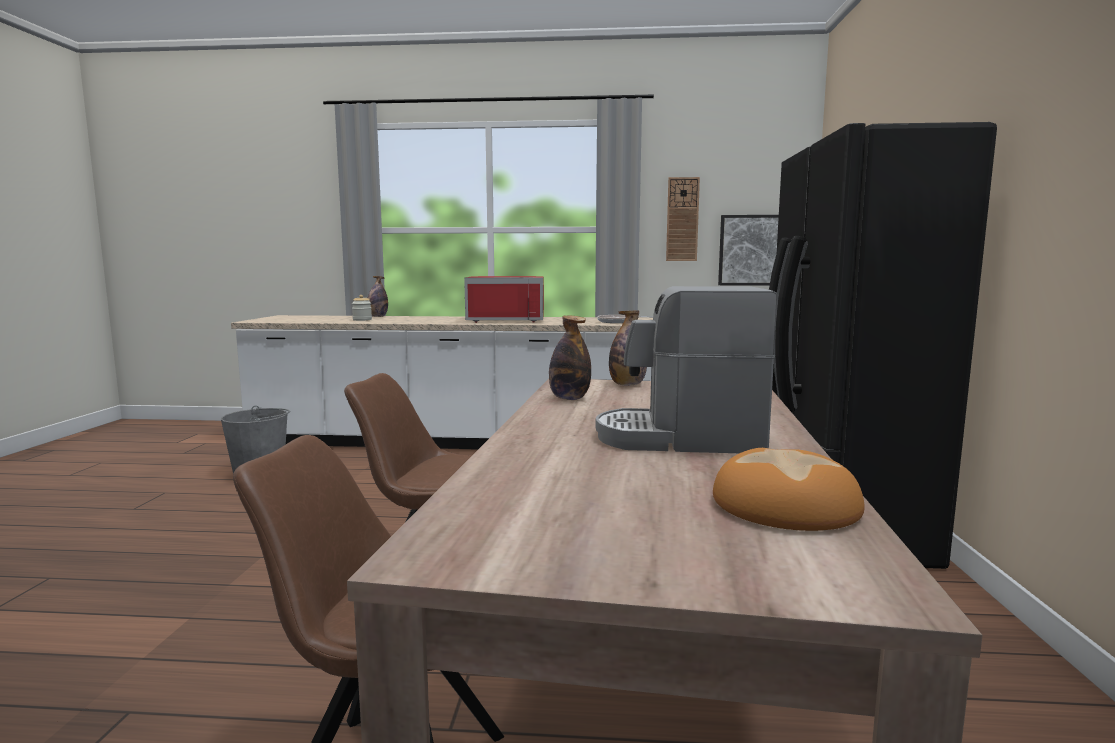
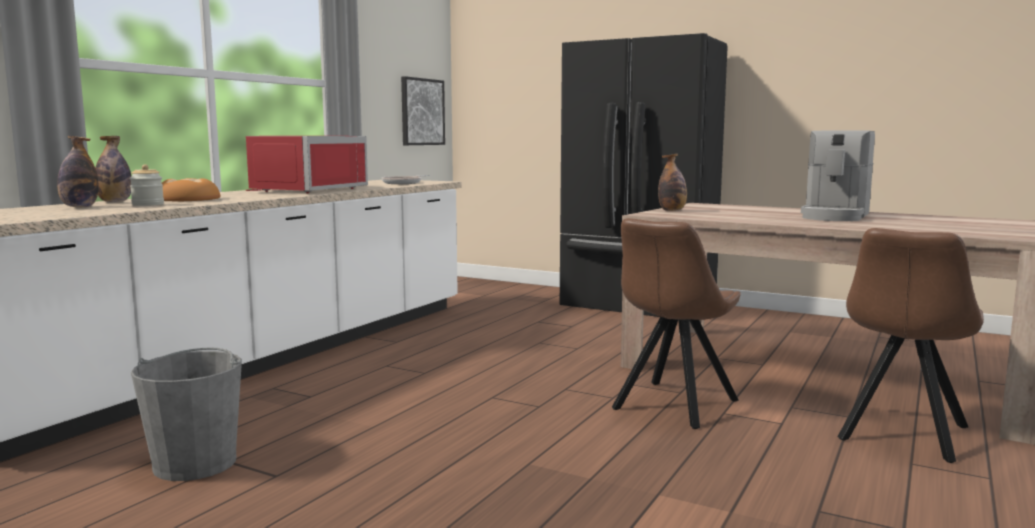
camera: 65 degrees left, 0 degrees up
bottle [549,316,591,400] -> bottle moved to [57,136,99,207]
wall clock [666,177,700,261] -> none
bread [713,448,865,531] -> bread moved to [162,178,220,201]

